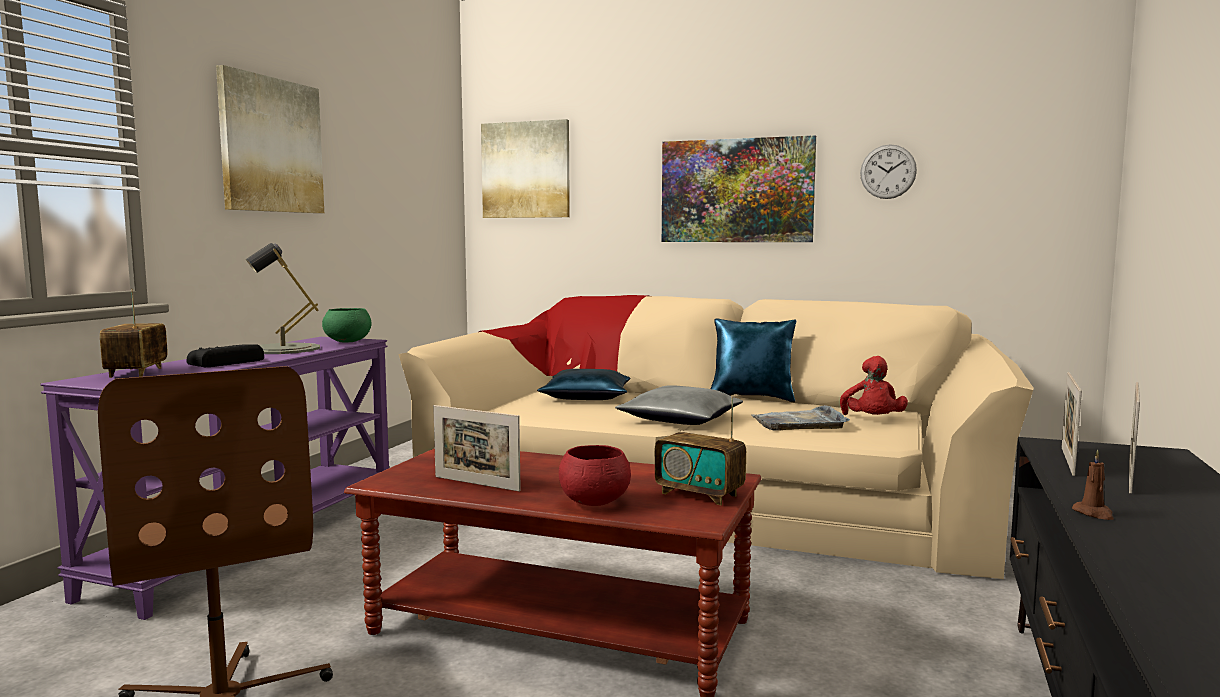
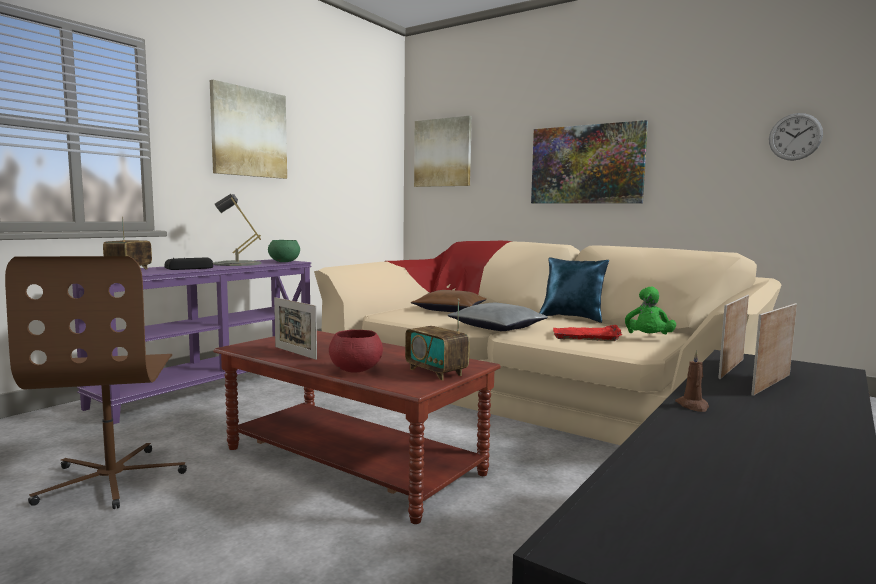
camera: 15 degrees right, 0 degrees up
blue pillow [537,369,630,400] -> brown pillow [411,290,487,312]
grey tray [752,405,850,431] -> red tray [553,325,622,341]
red plush toy [840,356,908,415] -> green plush toy [625,287,676,334]
wall clock [860,144,917,199] -> wall clock moved to [769,113,823,161]

